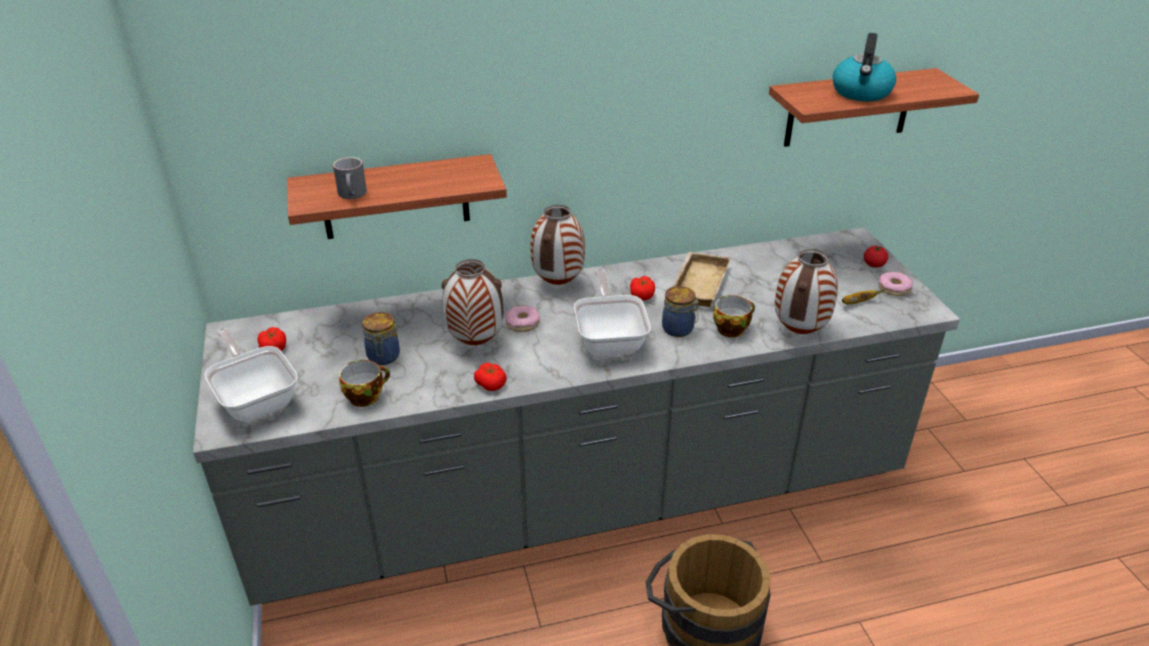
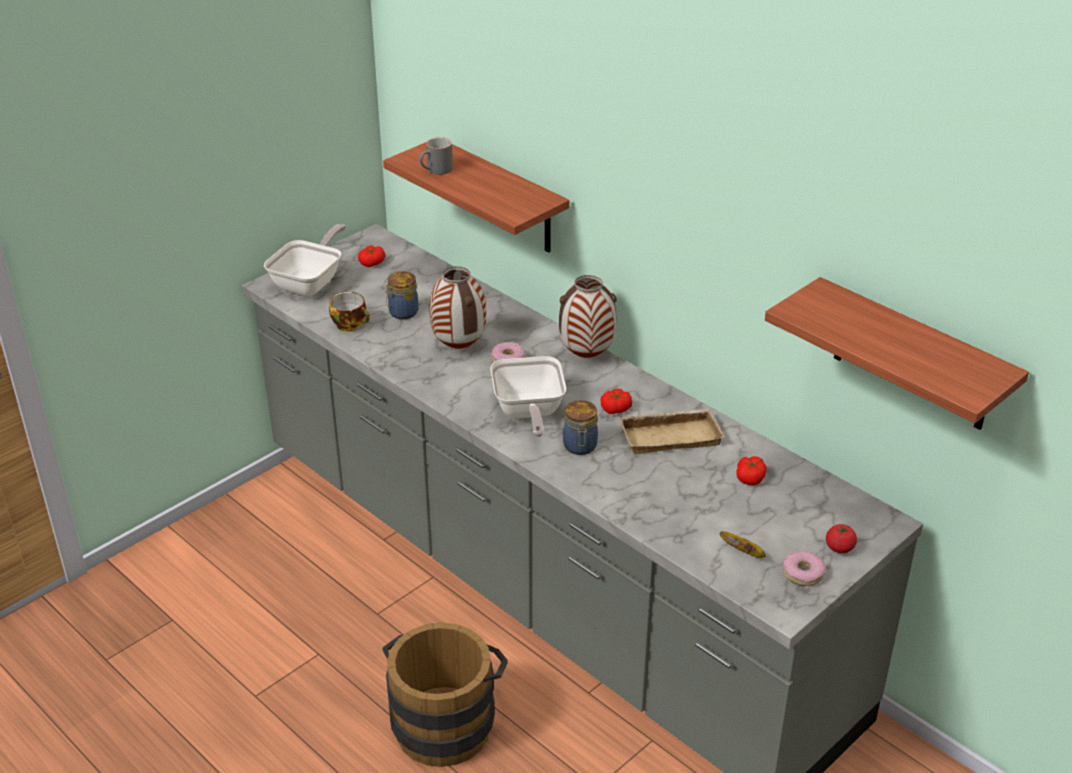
camera: 60 degrees right, 0 degrees up
tomato [474,363,506,391] -> tomato moved to [736,456,767,485]
frying pan [574,269,651,357] -> frying pan turned 120 degrees clockwise [490,356,566,437]
cup [713,295,755,338] -> none
vase [775,249,838,334] -> none
kettle [833,33,896,101] -> none

